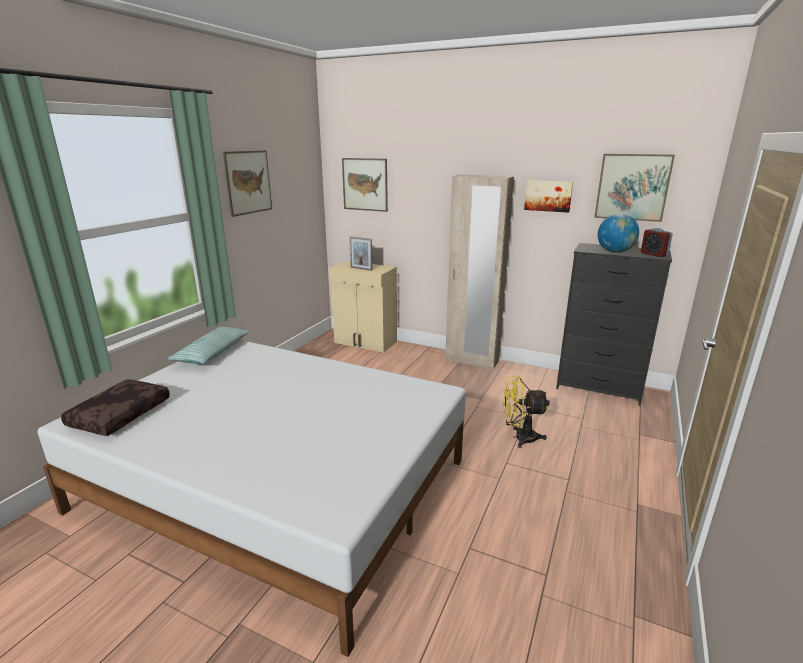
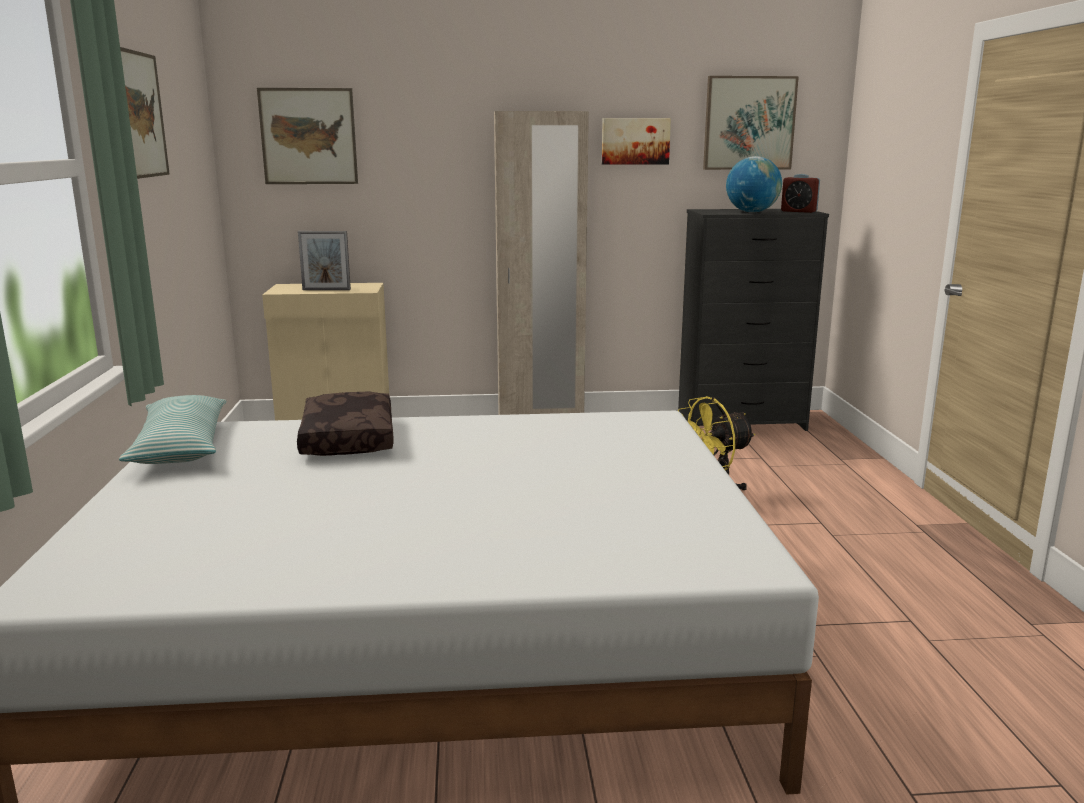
camera: 30 degrees left, 5 degrees down
brown pillow [61,379,170,436] -> brown pillow moved to [297,392,394,456]

